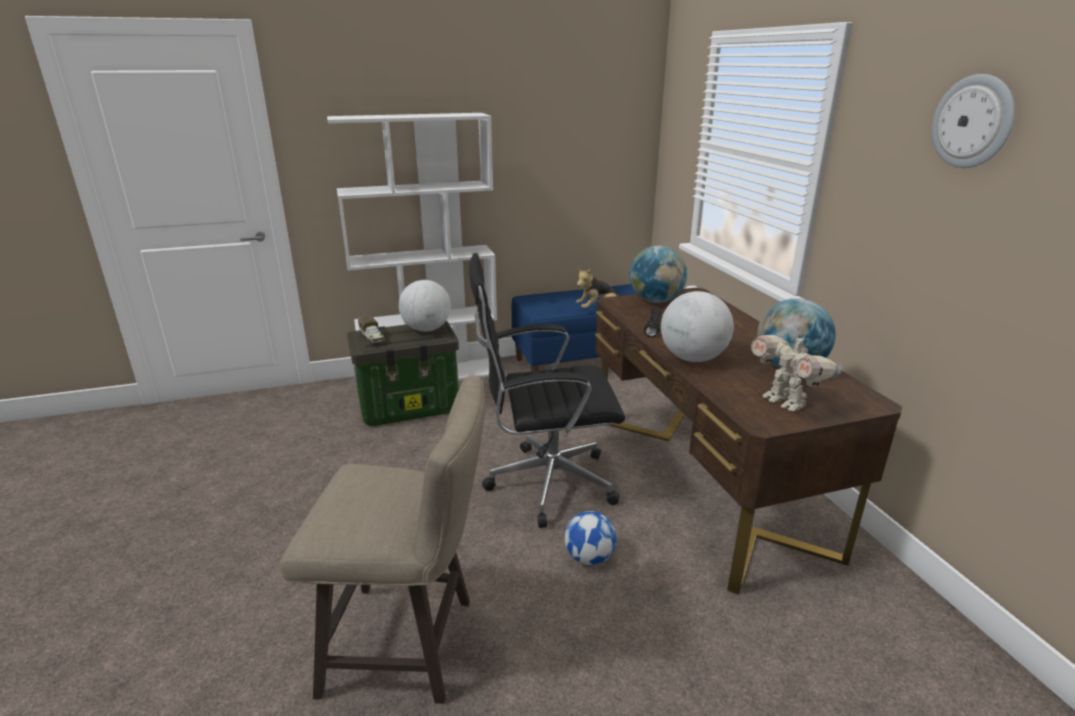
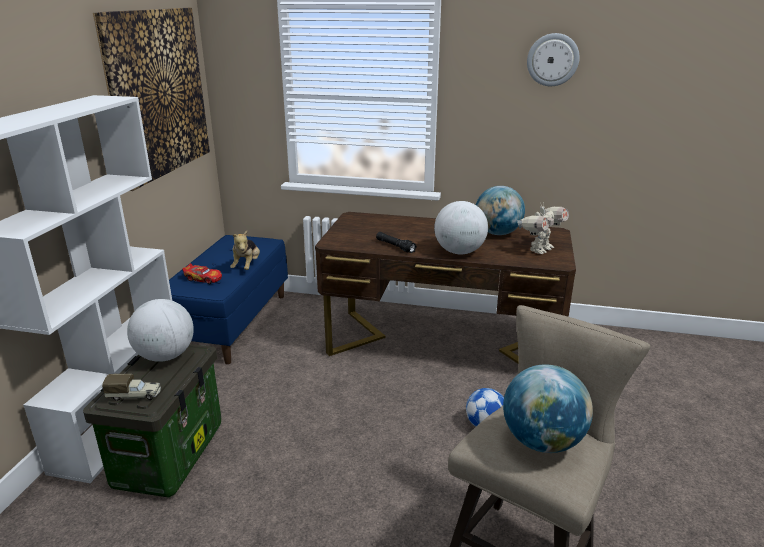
camera: 60 degrees left, 0 degrees up
black office chair [469,253,625,528] -> none
globe [629,246,687,303] -> globe moved to [503,364,593,453]
toy robot [751,332,842,411] -> toy robot turned 45 degrees counterclockwise [517,201,569,254]
none -> picture [93,8,210,191]
none -> toy car [182,263,222,284]

